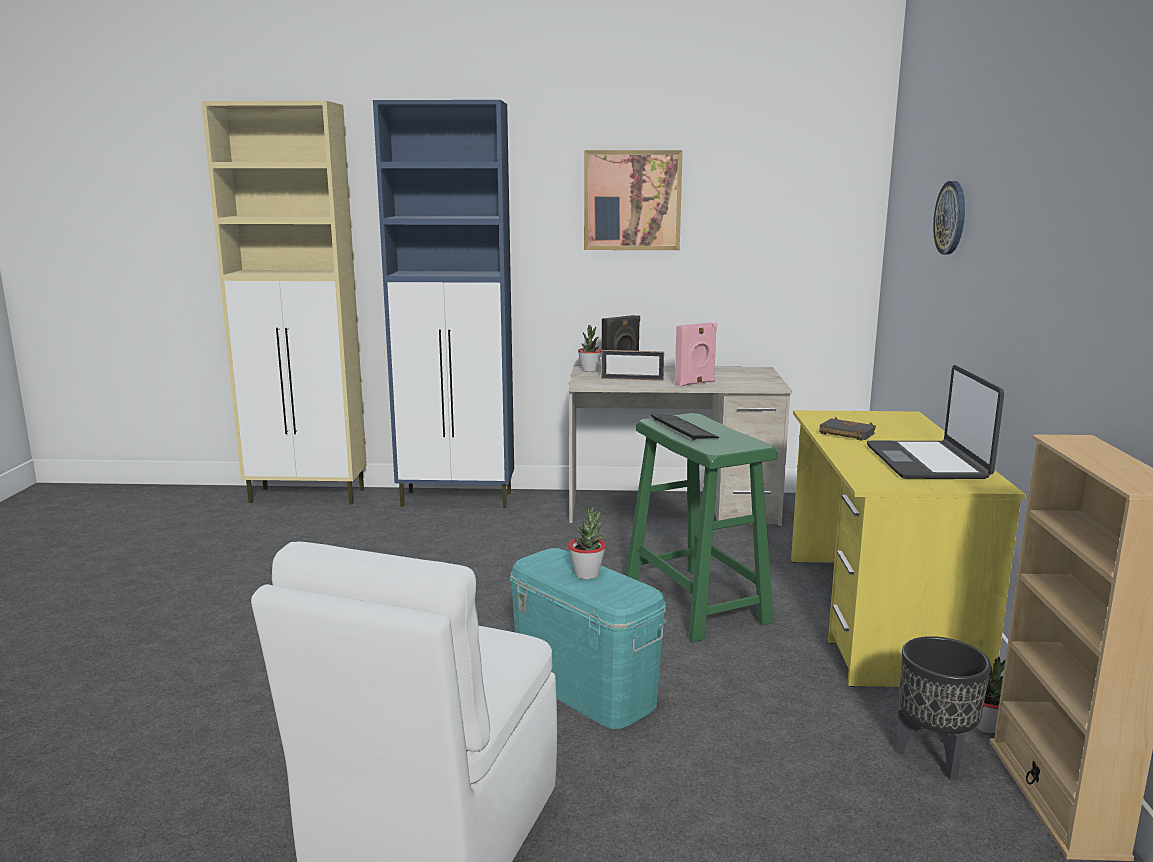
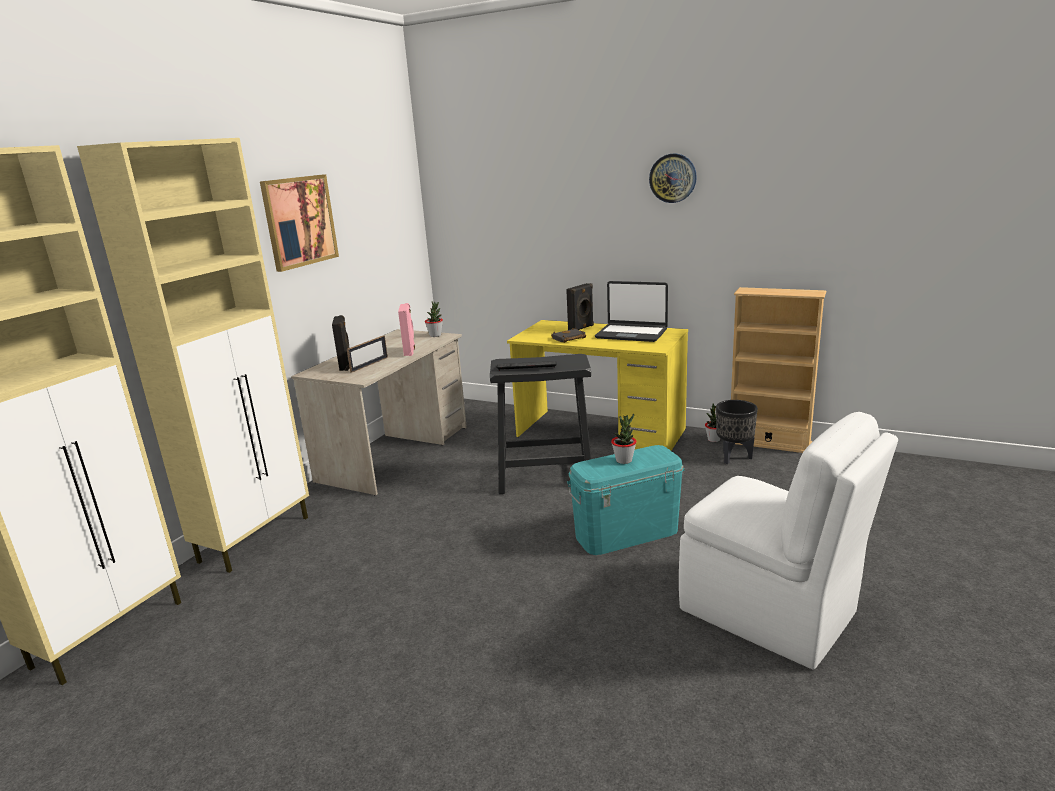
camera: 65 degrees left, 5 degrees up
blue cabinet [373,100,514,508] -> beige cabinet [77,138,309,573]
potted plant [578,325,602,372] -> potted plant moved to [425,301,443,337]
green stool [625,413,778,642] -> black stool [490,354,591,494]
wall clock [933,181,965,255] -> wall clock moved to [649,154,697,203]
none -> black speaker [566,283,594,330]

